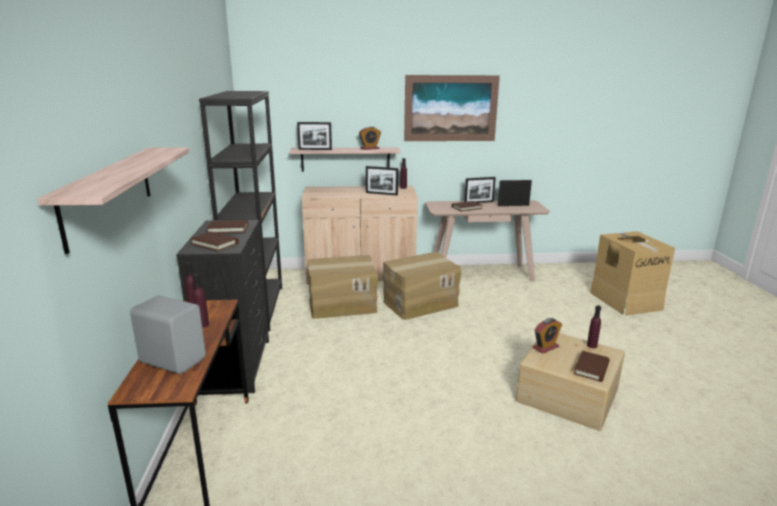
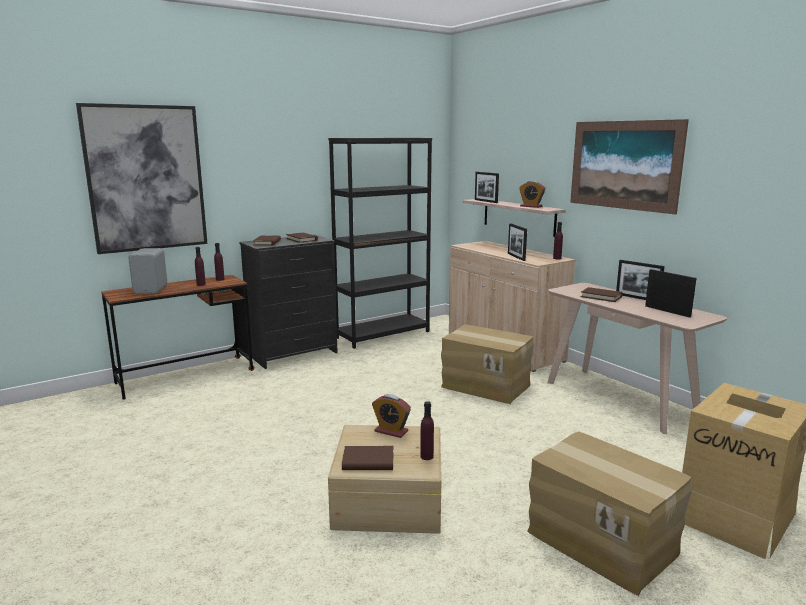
camera: 60 degrees right, 5 degrees down
shelf [37,147,189,254] -> picture [76,103,207,254]
cardboard box [307,255,378,319] -> cardboard box moved to [527,431,692,596]

